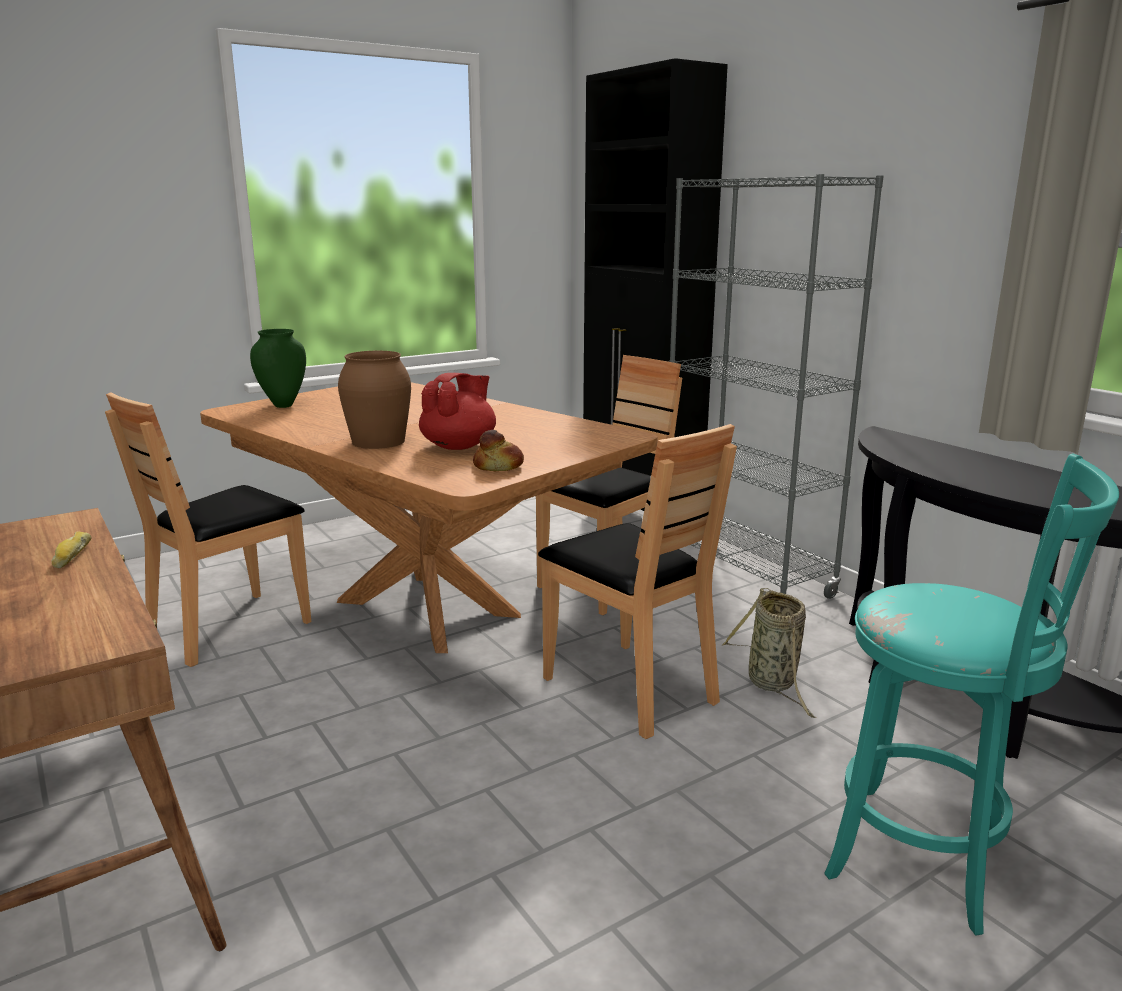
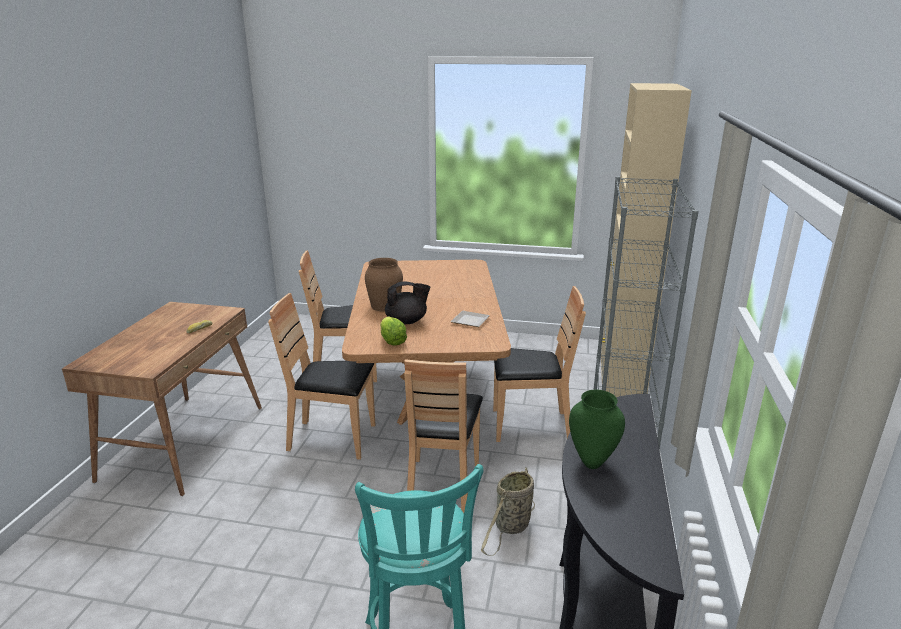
camera: 45 degrees right, 5 degrees up
green vase [250,329,306,408] -> green vase moved to [569,390,625,469]
red teapot [419,373,496,450] -> black teapot [385,281,430,324]
bread [473,430,524,471] -> lettuce [380,316,407,345]
black cabinet [583,58,728,511] -> beige cabinet [601,83,692,397]
none -> brown chair [268,293,375,460]
none -> plate [451,311,490,327]

